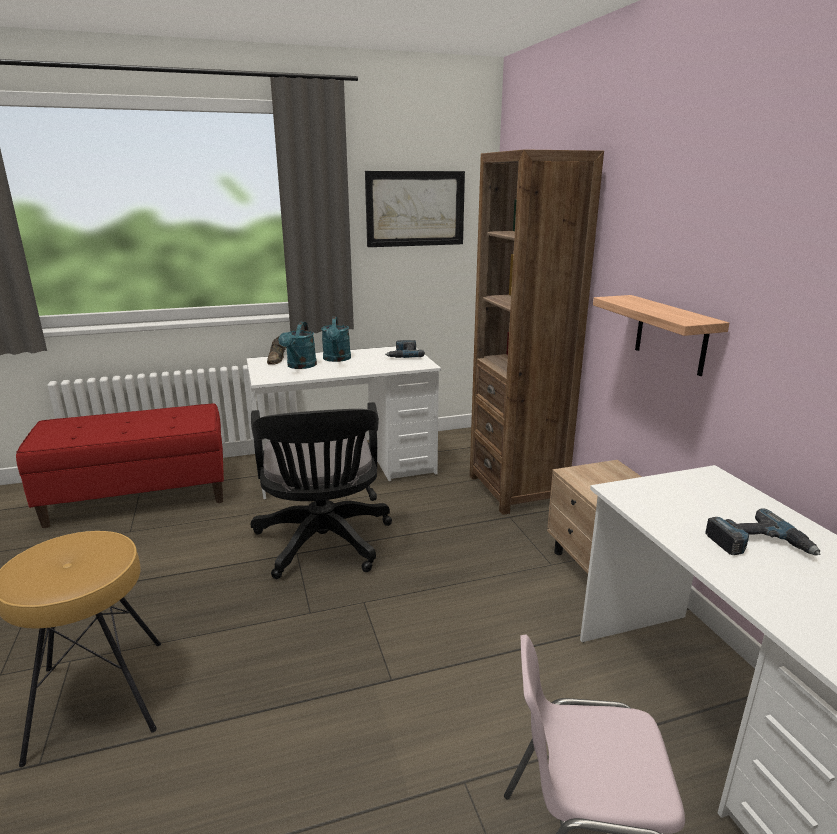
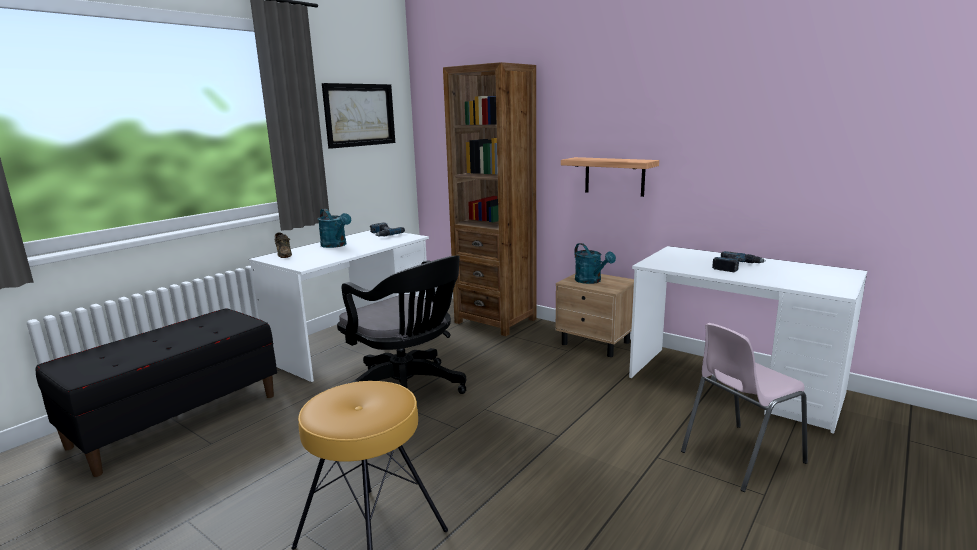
camera: 35 degrees left, 5 degrees down
red bench [16,404,224,528] -> black bench [36,308,277,477]
turquoise watering can [278,322,317,369] -> turquoise watering can moved to [574,243,616,284]

